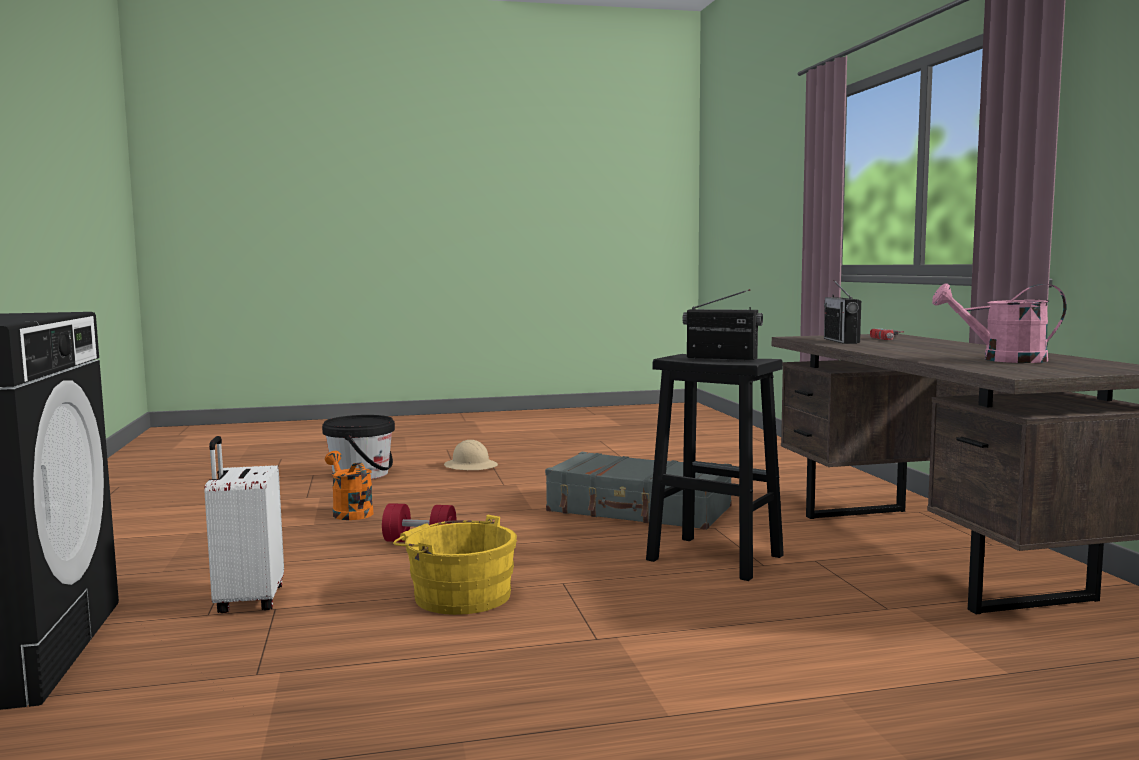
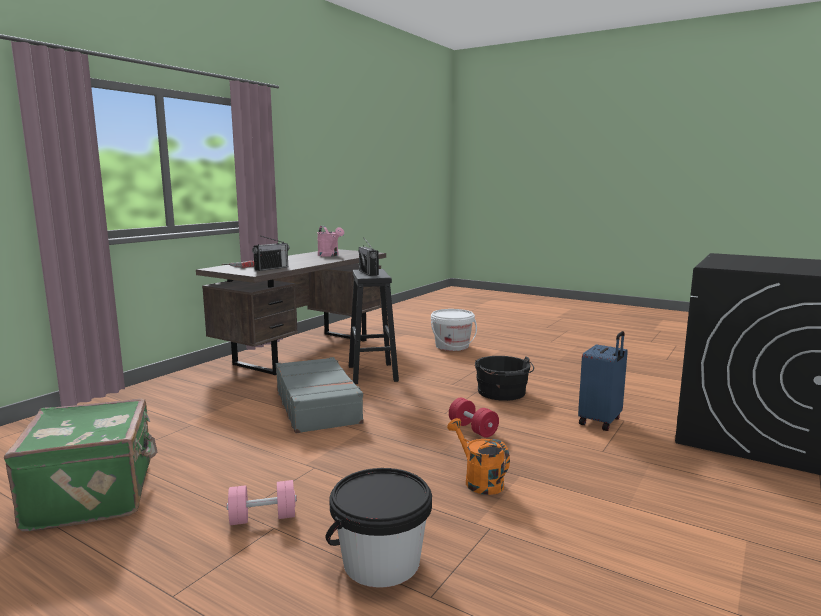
camera: 135 degrees left, 5 degrees up
white suitcase [204,436,284,613] -> blue suitcase [578,331,628,431]
orange watering can [325,451,373,520] -> orange watering can turned 135 degrees clockwise [447,418,510,495]
yellow bucket [393,515,517,615] -> black bucket [475,356,534,401]
beige hard hat [444,440,498,470] -> pink dumbbell [227,480,297,525]
none -> green suitcase [4,398,157,531]
none -> white bucket [431,309,477,351]

